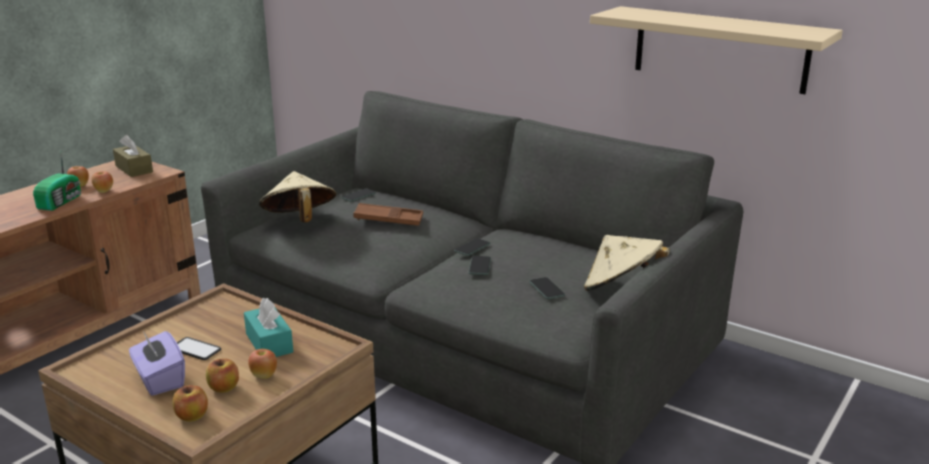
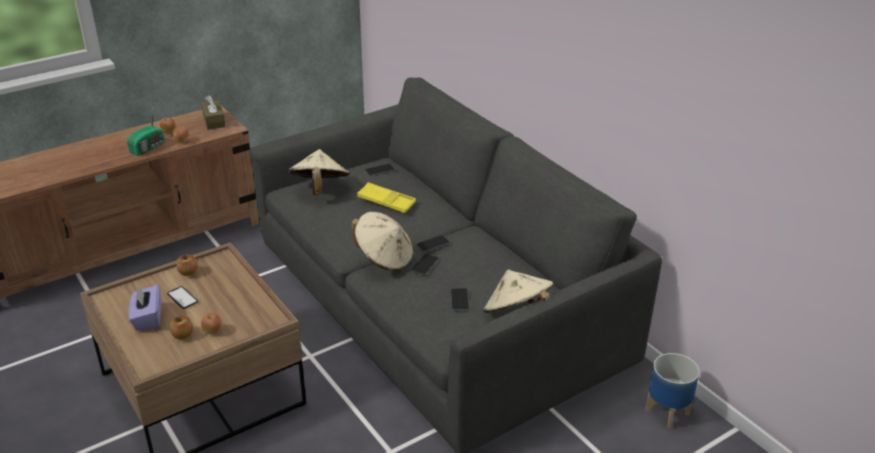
camera: 20 degrees right, 10 degrees up
apple [173,385,208,422] -> apple moved to [176,254,198,276]
turquoise tissue box [244,298,293,357] -> none
brown tray [353,203,423,226] -> yellow tray [357,182,416,213]
beige shelf [590,6,843,94] -> none
none -> beige hat [352,212,413,271]
none -> planter [645,353,700,428]

